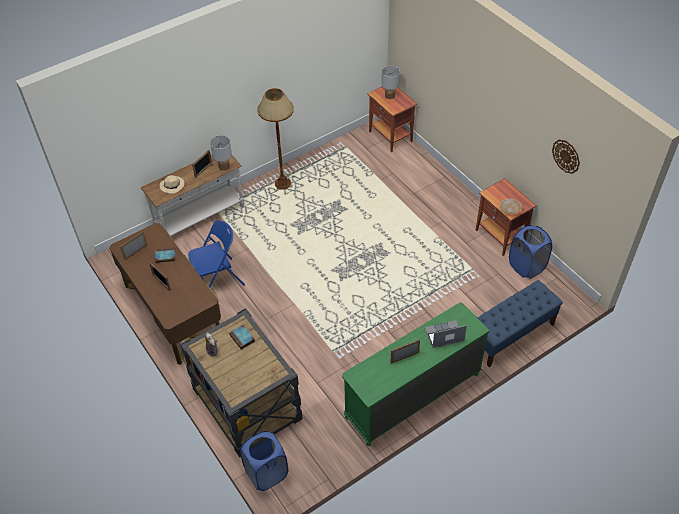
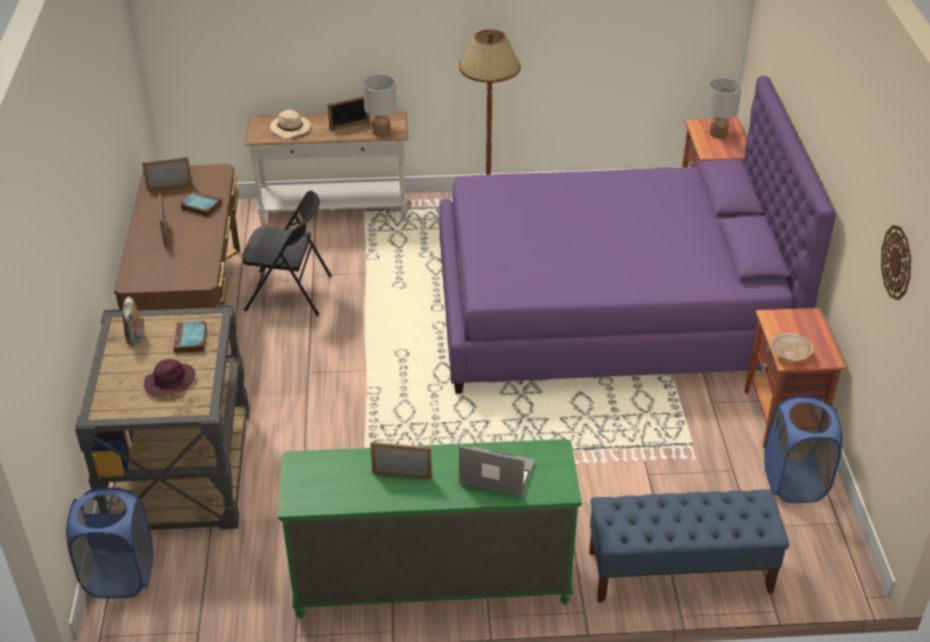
camera: 30 degrees right, 10 degrees down
blue chair [188,220,245,287] -> black chair [243,191,332,317]
none -> purple hat [144,359,196,397]
none -> purple bed [439,76,836,394]

